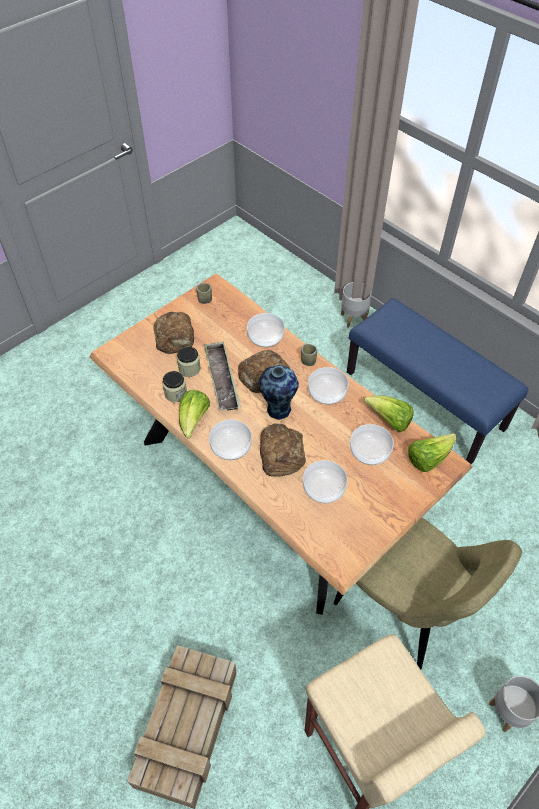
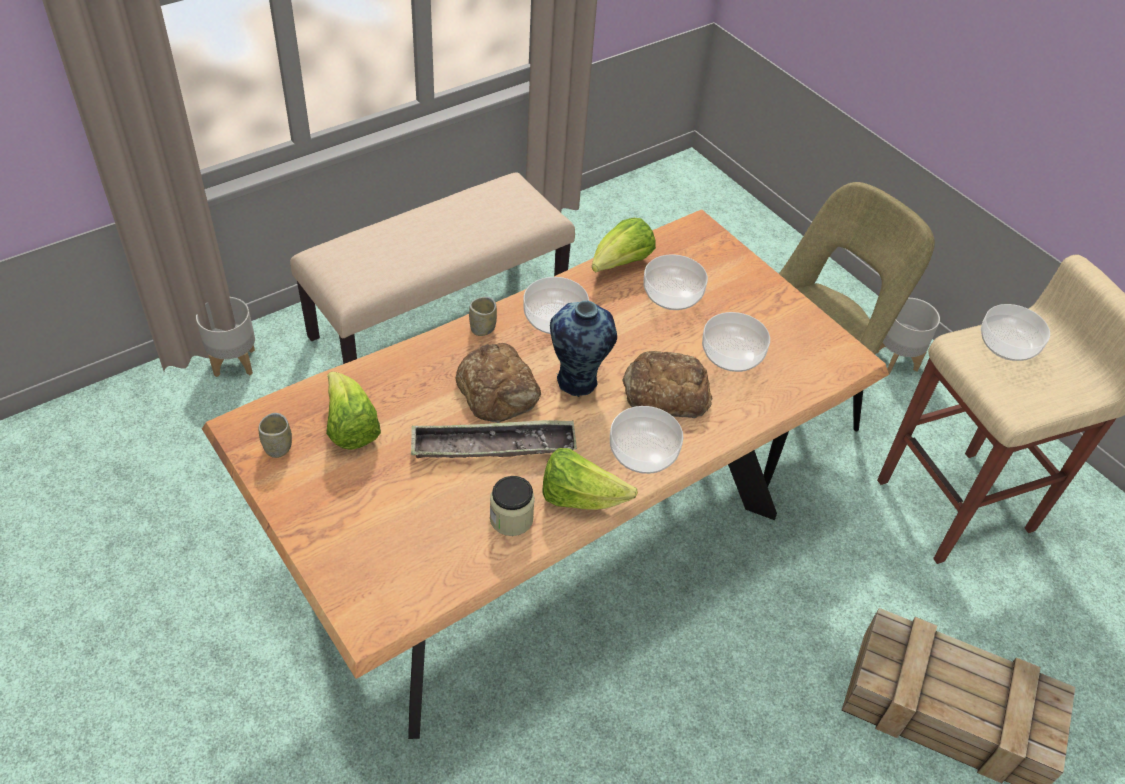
camera: 85 degrees left, 5 degrees down
bread [153,312,194,354] -> none
jar [177,347,201,377] -> none
bowl [247,313,285,347] -> bowl moved to [981,304,1050,361]
blue bench [347,298,528,464] -> beige bench [290,172,575,364]
lettuce [408,433,456,472] -> lettuce moved to [326,371,381,450]

